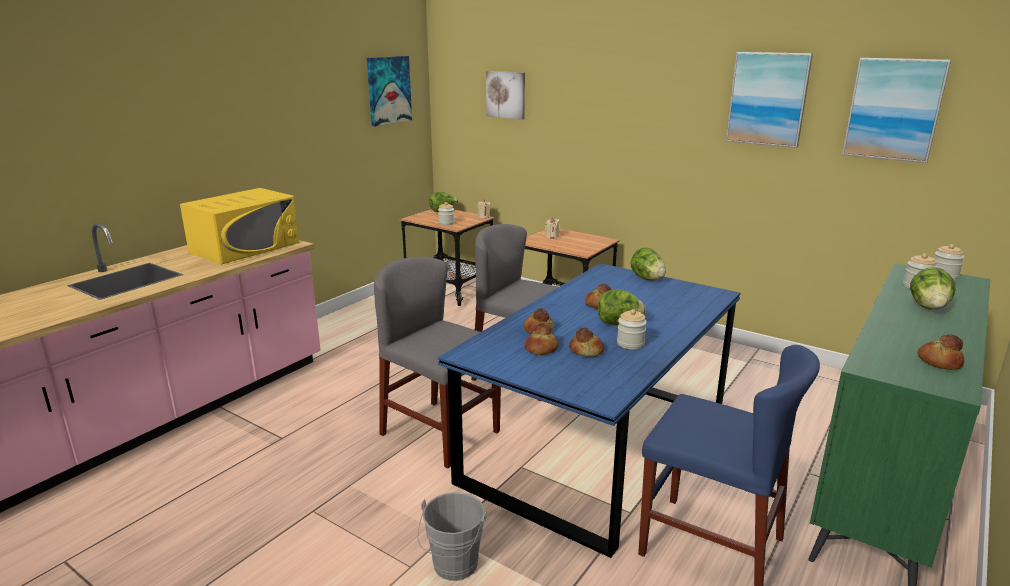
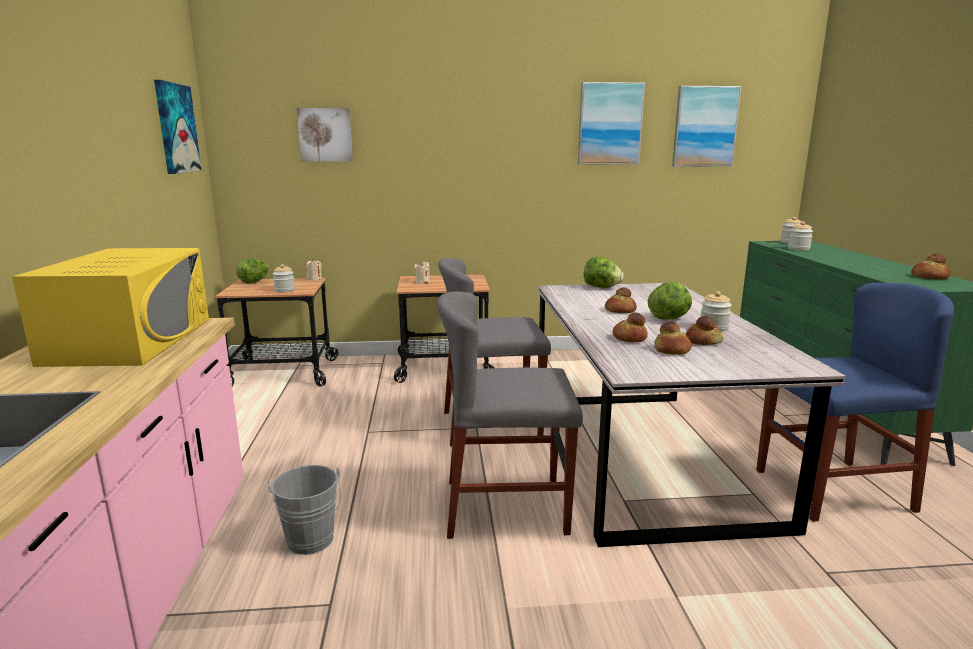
camera: 40 degrees left, 5 degrees down
grey bucket [417,492,487,581] -> grey bucket moved to [268,465,341,555]
blue dining table [438,263,740,558] -> grey dining table [538,283,846,547]
lettuce [910,267,955,310] -> none

